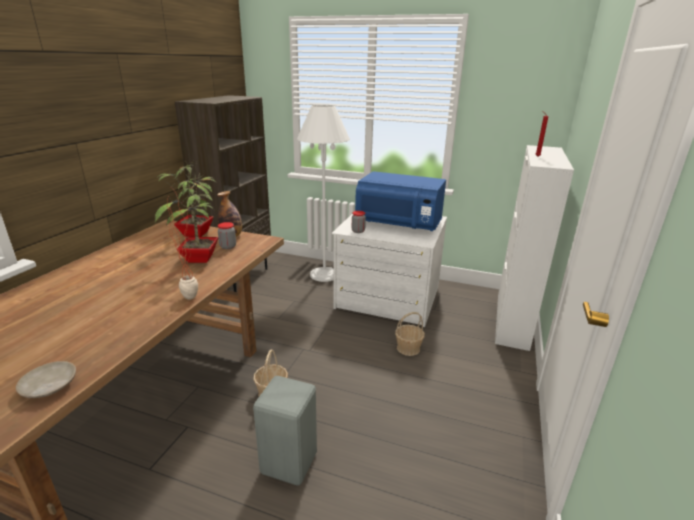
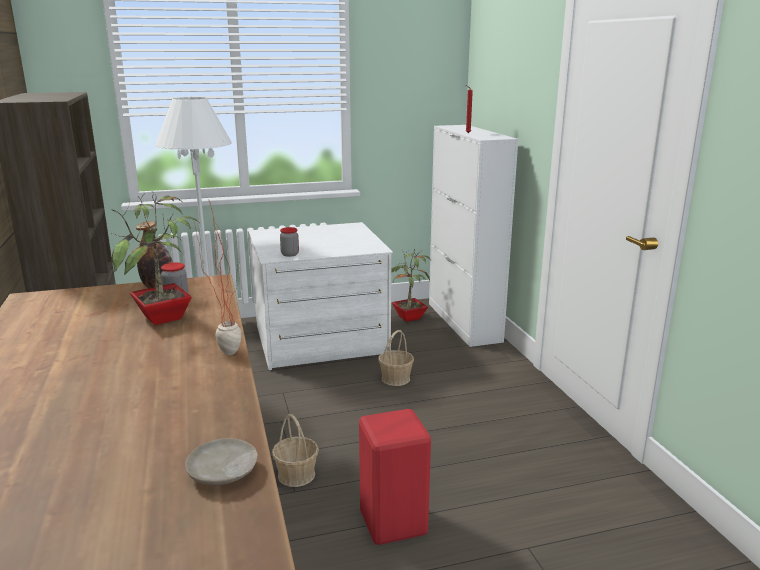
camera: 35 degrees left, 5 degrees down
potted plant [158,160,214,237] -> potted plant moved to [391,249,431,322]
grey stool [253,376,317,486] -> red stool [359,409,431,545]
blue microwave [355,171,446,231] -> none

